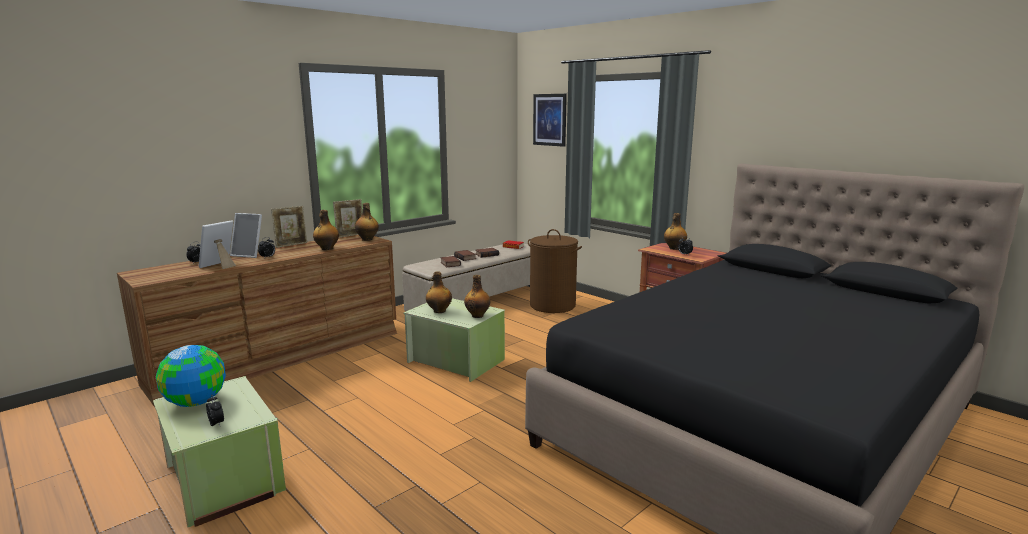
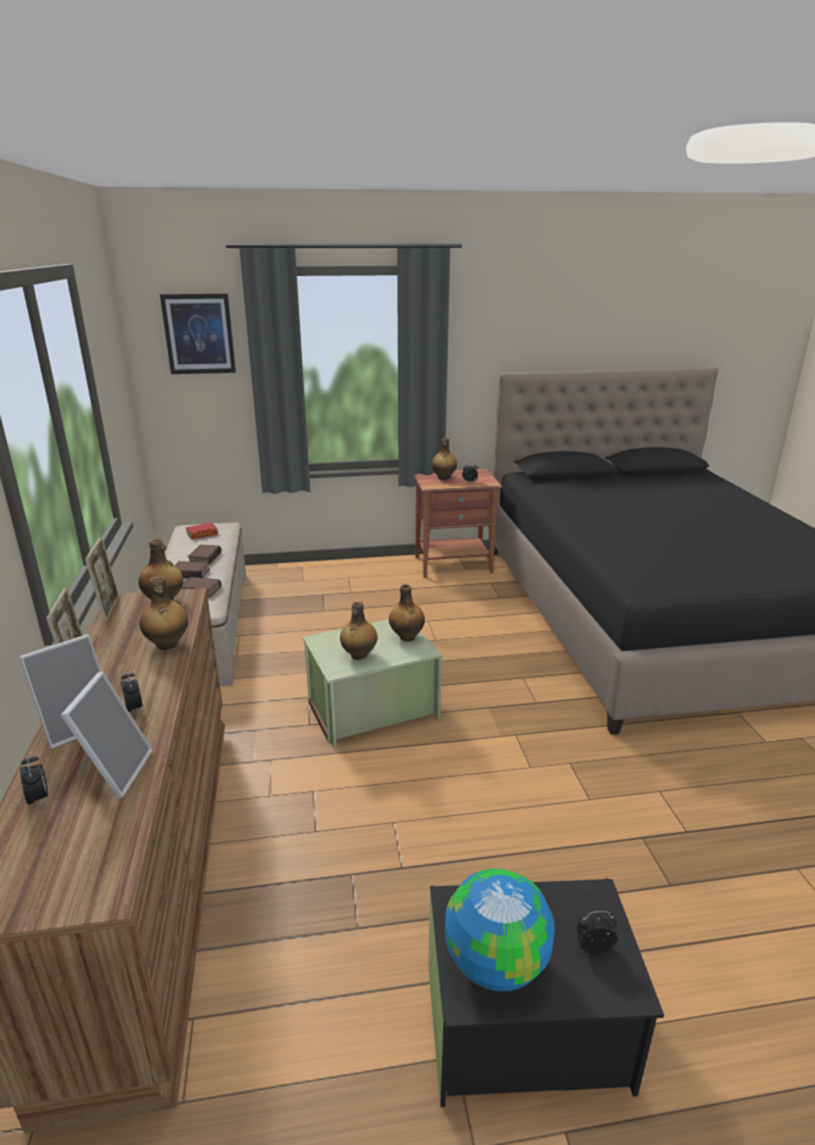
camera: 55 degrees left, 10 degrees up
green storage box [153,376,286,527] -> black storage box [428,878,664,1107]
picture frame [199,220,236,269] -> picture frame turned 150 degrees counterclockwise [61,671,153,798]
brown laundry basket [528,229,582,313] -> none

